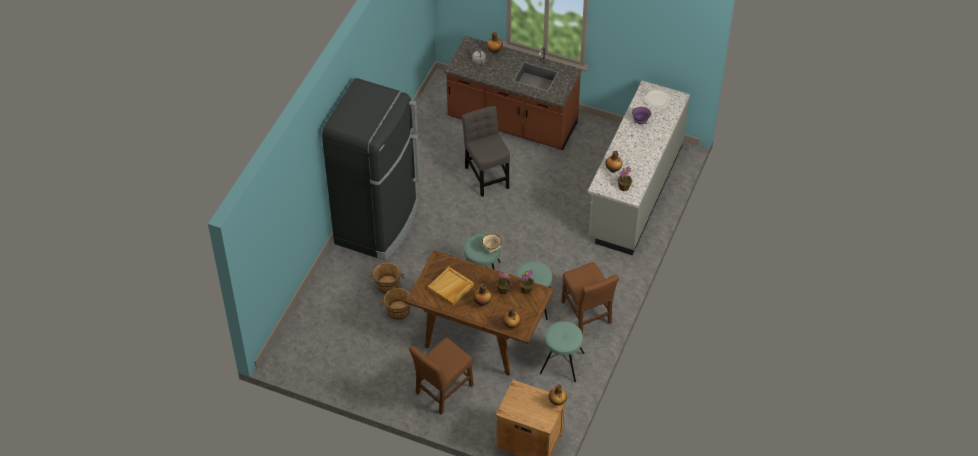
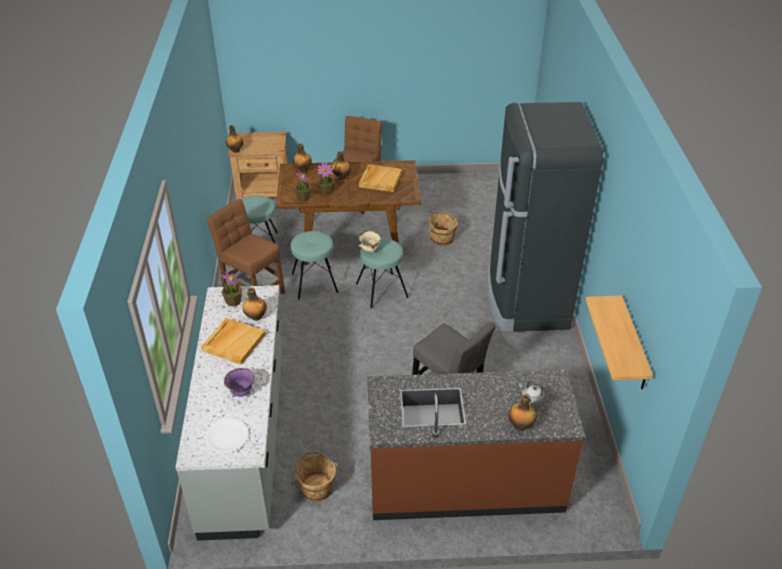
camera: 155 degrees right, 10 degrees down
brown bucket [369,263,405,294] -> brown bucket moved to [291,451,341,501]
none -> beige tray [201,318,265,365]
none -> shelf [586,296,653,389]

